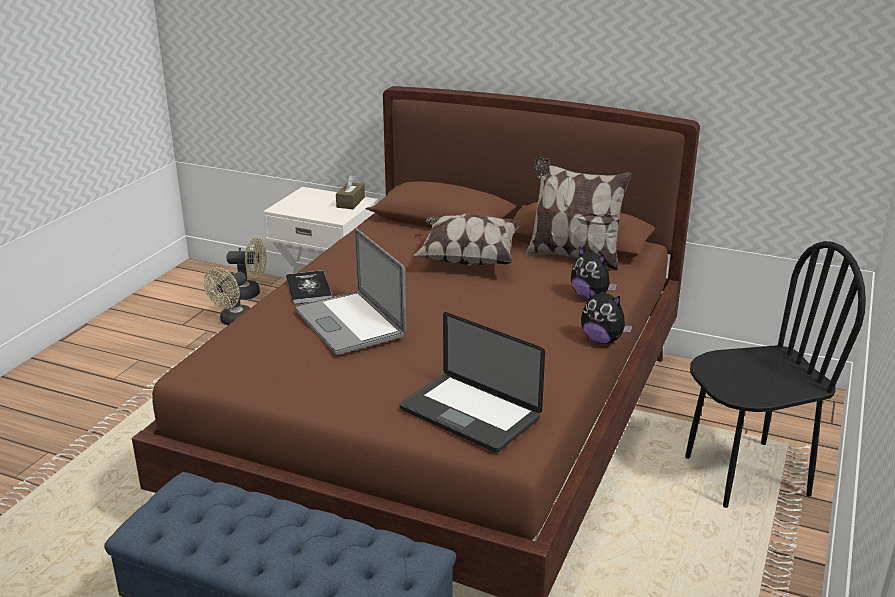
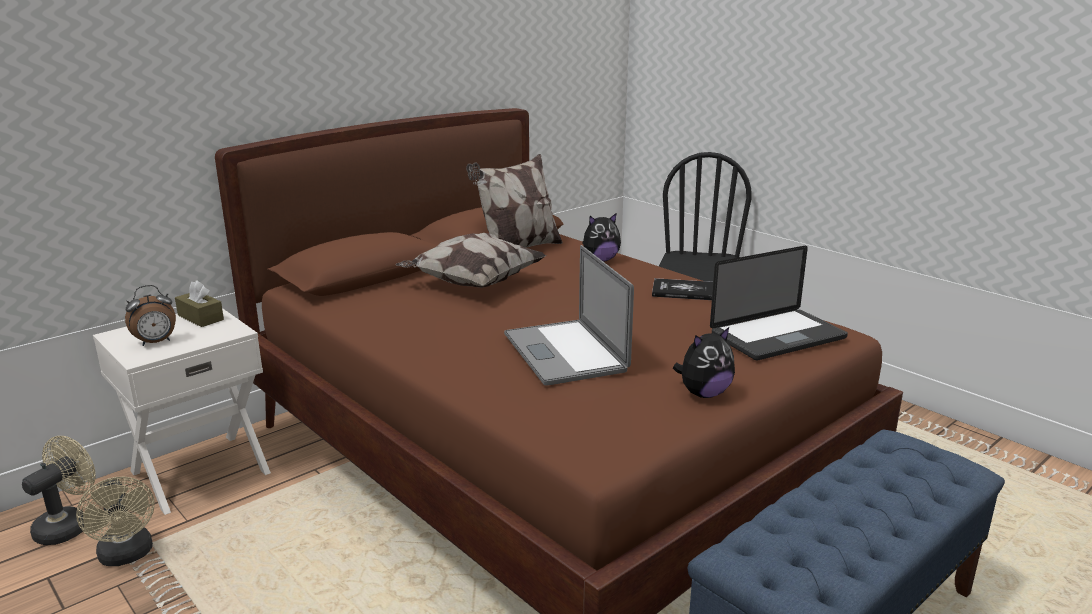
camera: 65 degrees left, 5 degrees down
book [286,270,332,304] -> book moved to [652,278,713,300]
laptop [294,228,406,355] -> laptop turned 75 degrees clockwise [504,245,634,385]
plush toy [581,288,632,344] -> plush toy moved to [673,327,735,398]
none -> alarm clock [125,285,176,346]

